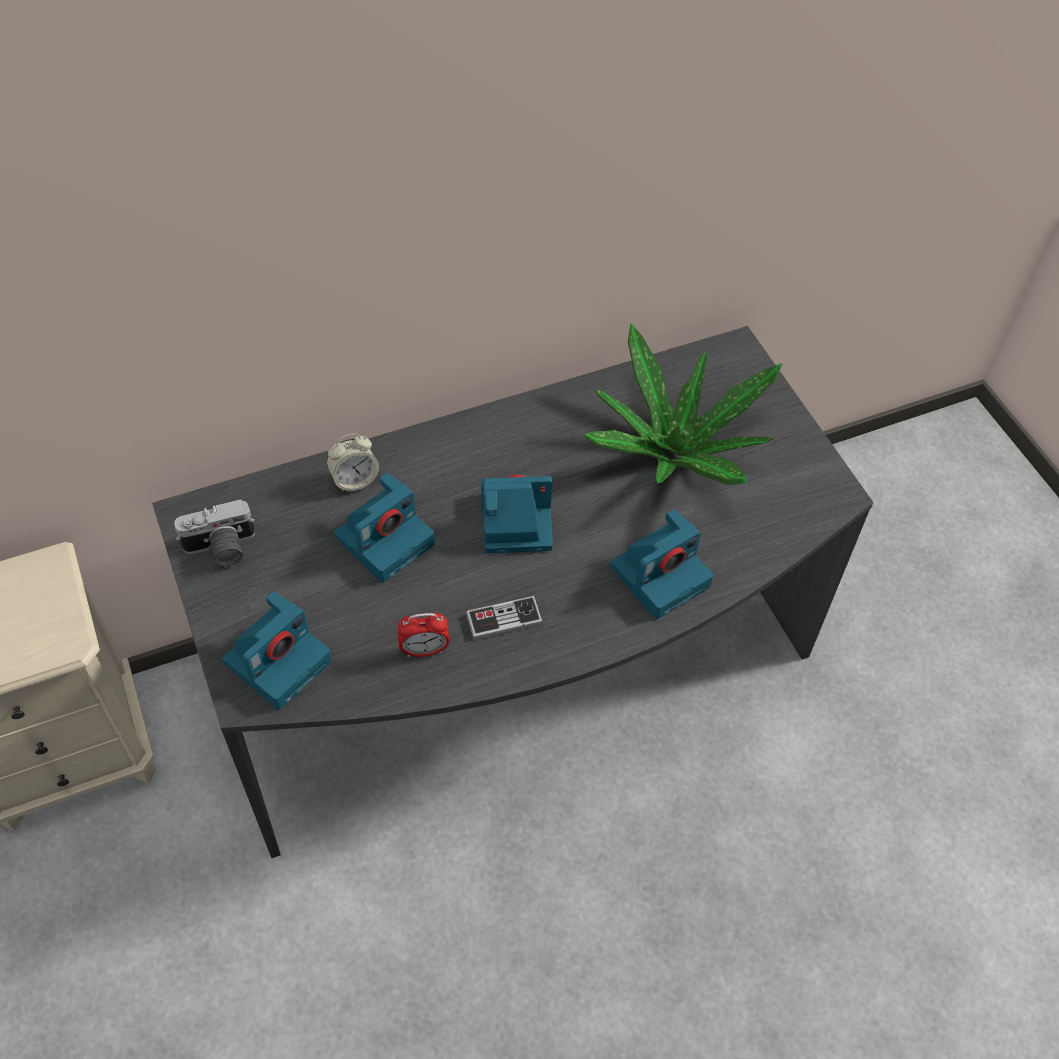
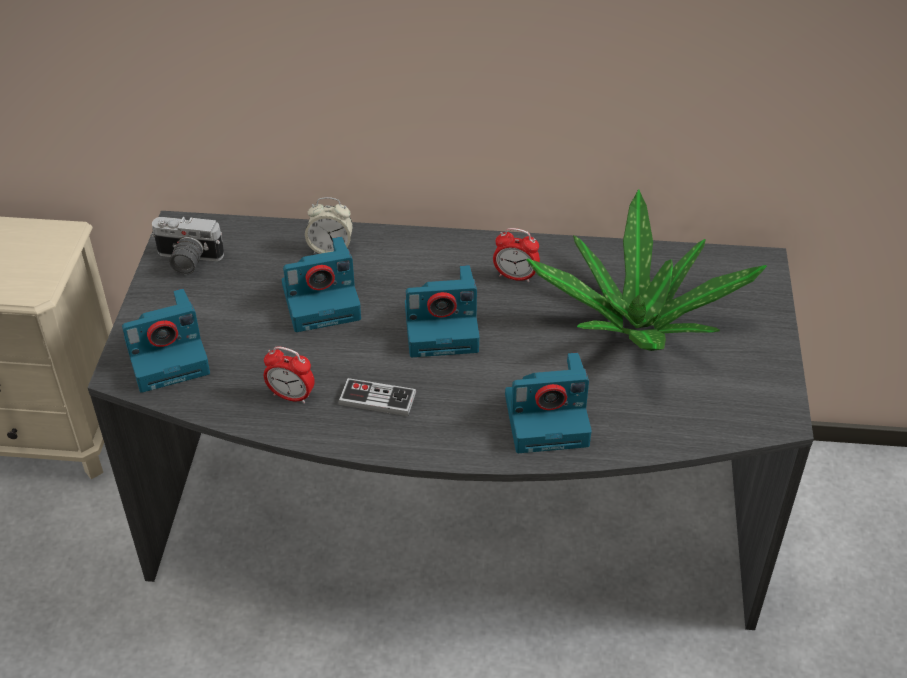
camera: 30 degrees right, 10 degrees down
camera [481,475,553,553] -> camera turned 150 degrees clockwise [405,265,480,357]
none -> alarm clock [493,228,540,282]

